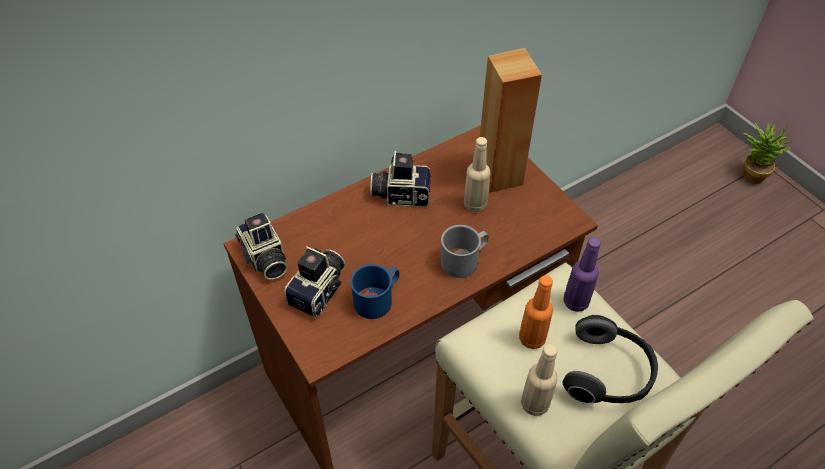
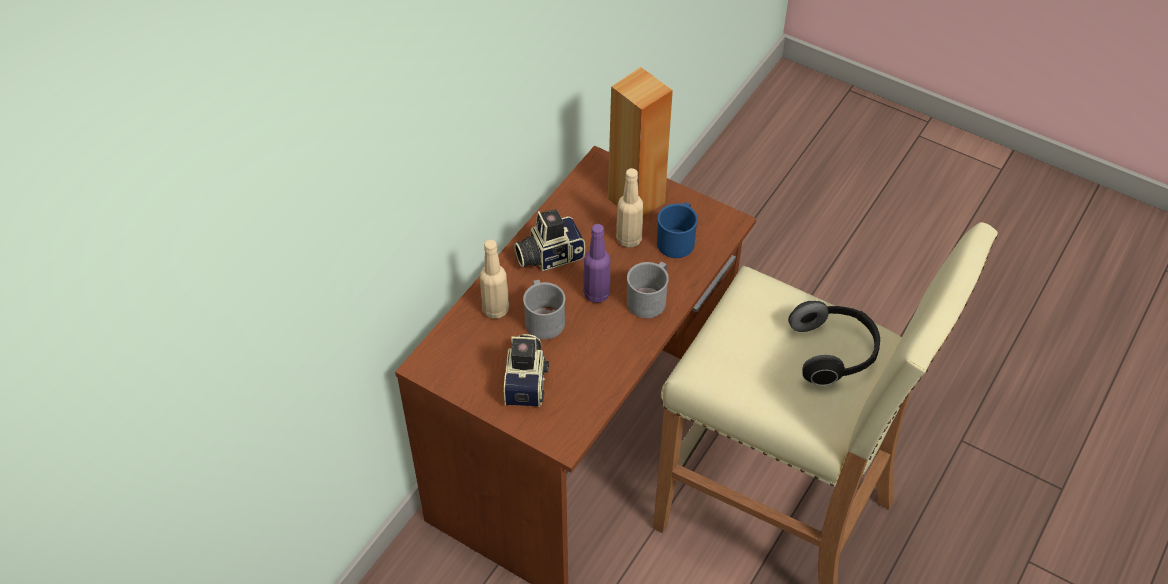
camera: 25 degrees left, 0 degrees up
camera [235,213,288,280] -> none
blue mug [350,264,399,319] -> blue mug moved to [657,202,698,258]
orange bottle [519,275,553,349] -> none
beige bottle [521,344,557,416] -> beige bottle moved to [480,239,509,319]
purple bottle [563,237,601,312] -> purple bottle moved to [583,224,610,303]
potted plant [742,121,791,184] -> none
none -> grey mug [523,280,565,339]

